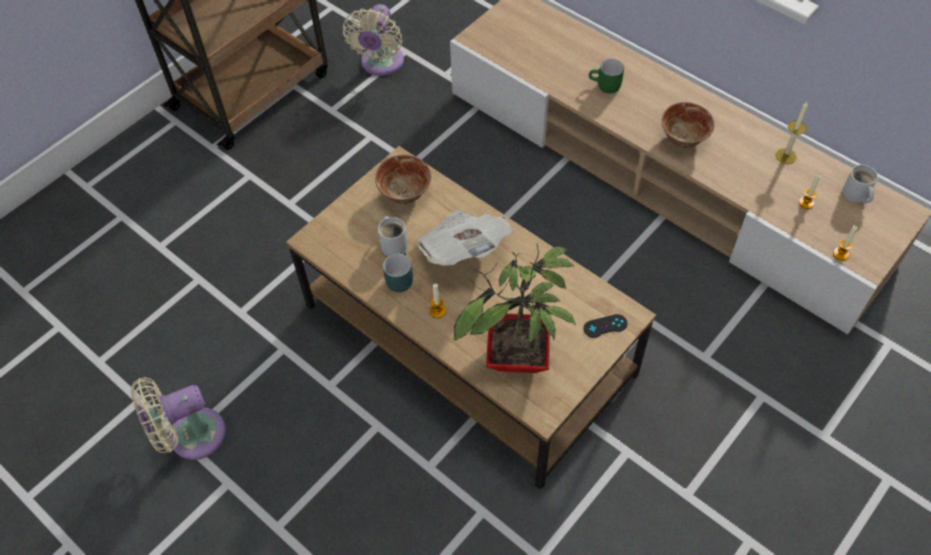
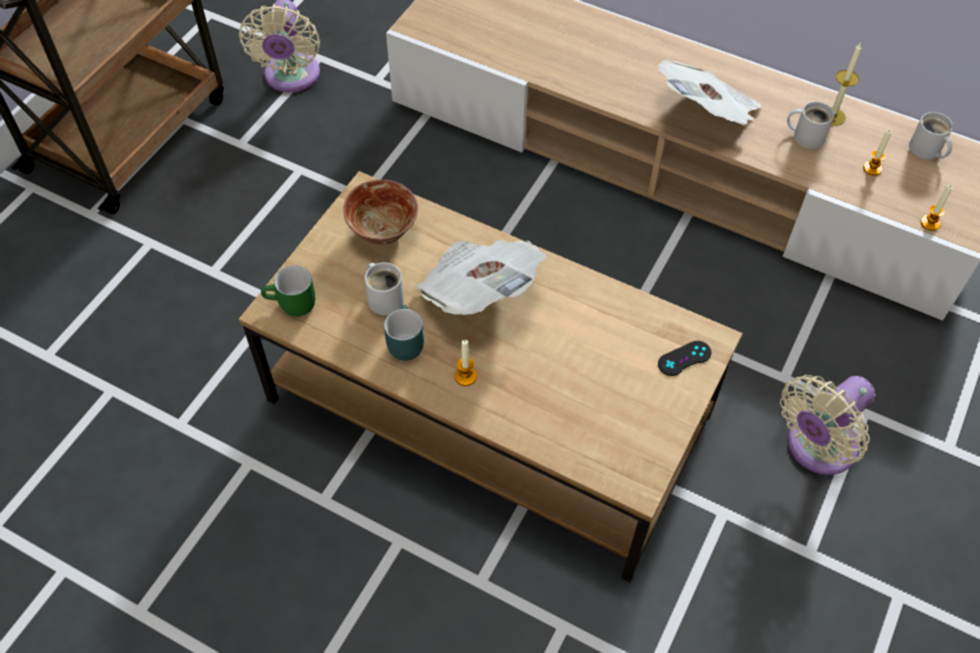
camera: 15 degrees left, 0 degrees up
beige fan [131,377,226,460] -> beige fan moved to [780,375,875,475]
potted plant [454,243,576,373] -> none
green mug [589,59,624,94] -> green mug moved to [261,265,315,317]
bowl [662,102,715,148] -> newspaper [658,59,762,126]
none -> white mug [787,102,834,149]

